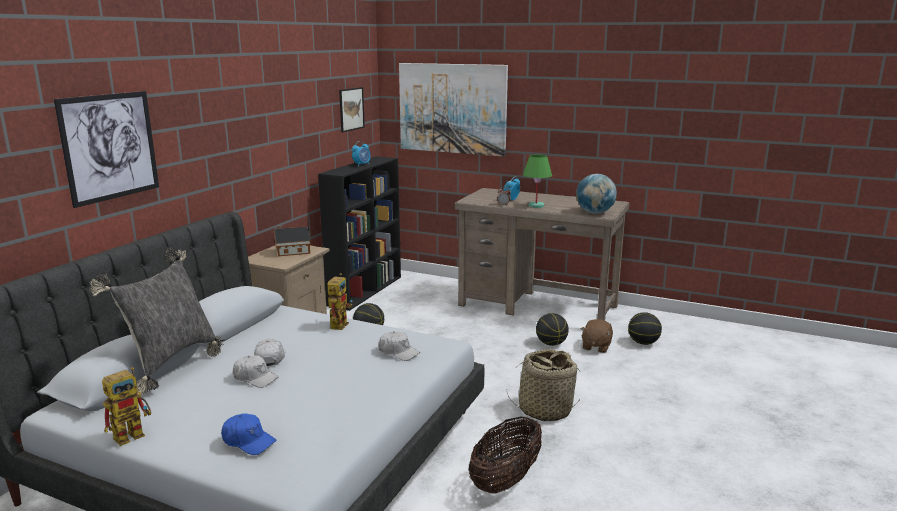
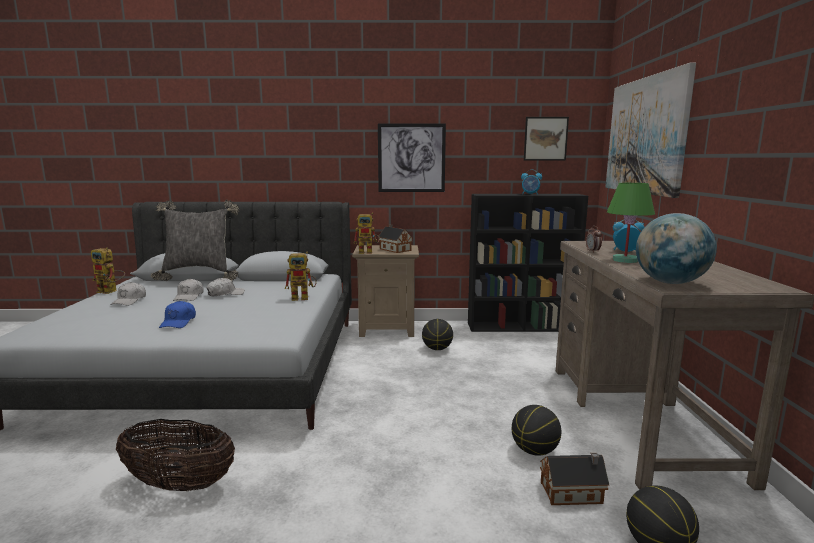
camera: 65 degrees right, 5 degrees down
picture [54,91,159,208] -> picture moved to [378,123,446,192]
blue cap [221,413,277,455] -> blue cap moved to [159,301,196,328]
white cap [378,331,420,361] -> white cap moved to [110,282,146,305]
basket [506,349,581,421] -> none
brown plush toy [580,319,613,353] -> toy house [540,453,609,505]
none -> toy robot [353,213,380,254]

